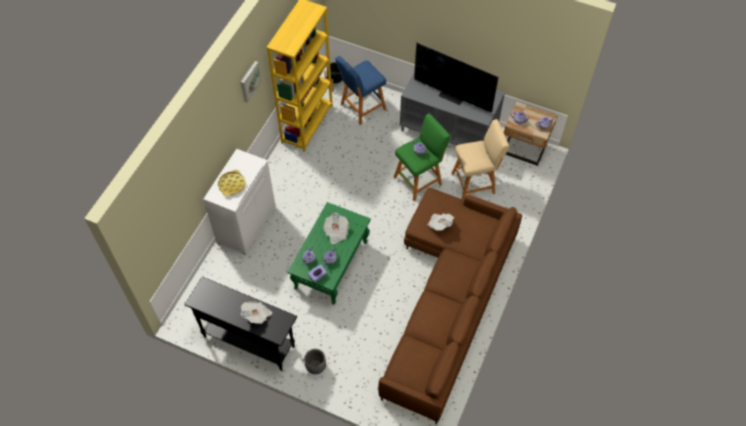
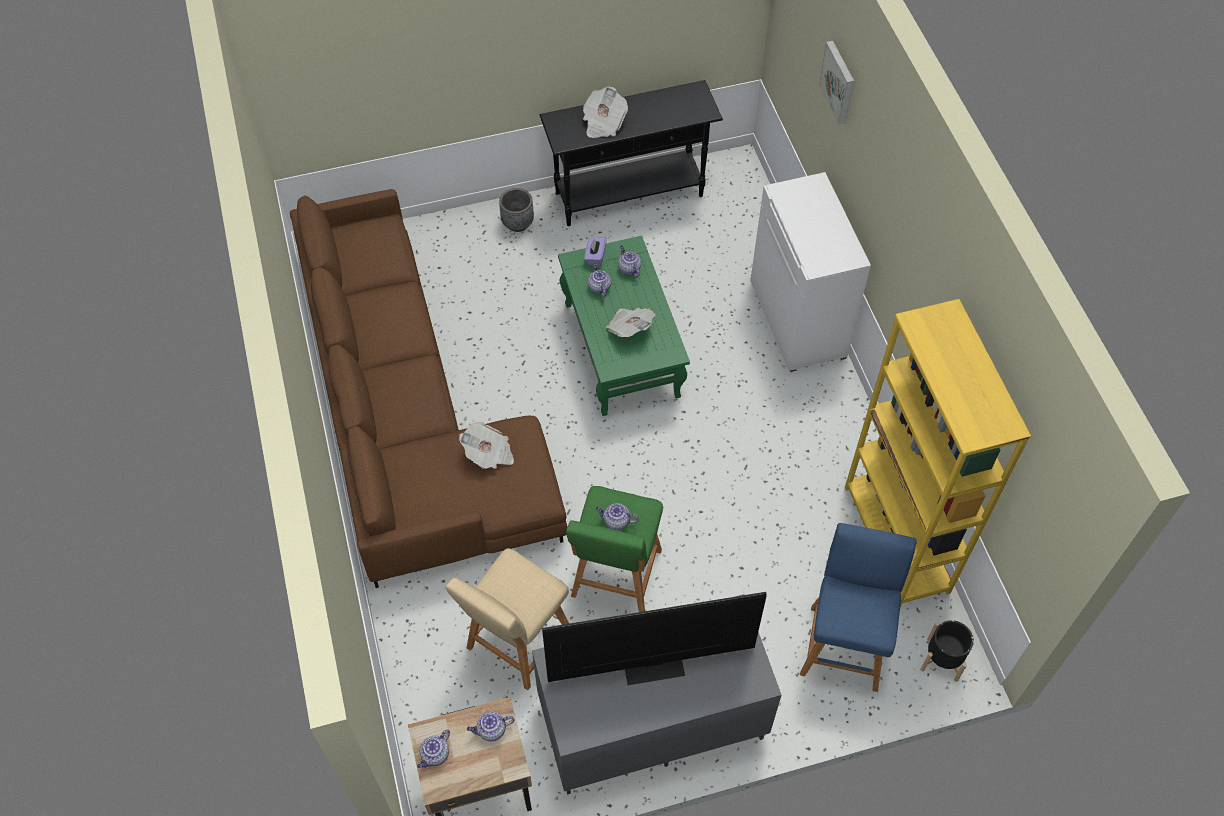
camera: 140 degrees right, 0 degrees up
yellow tray [218,170,245,196] -> none
picture [241,61,262,103] -> picture moved to [819,41,854,125]

